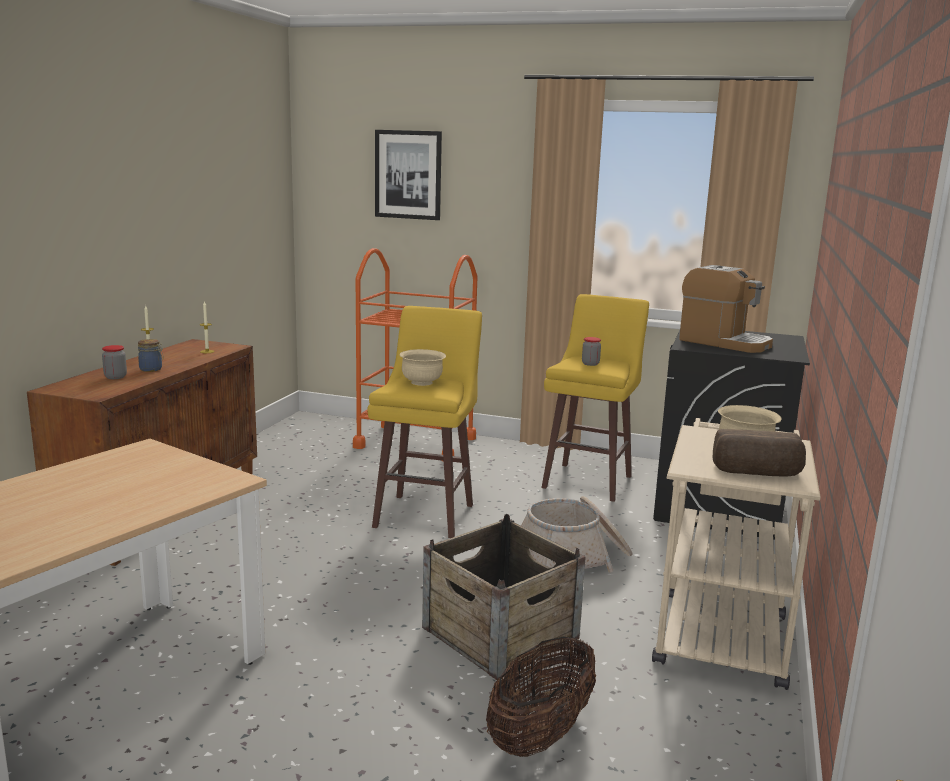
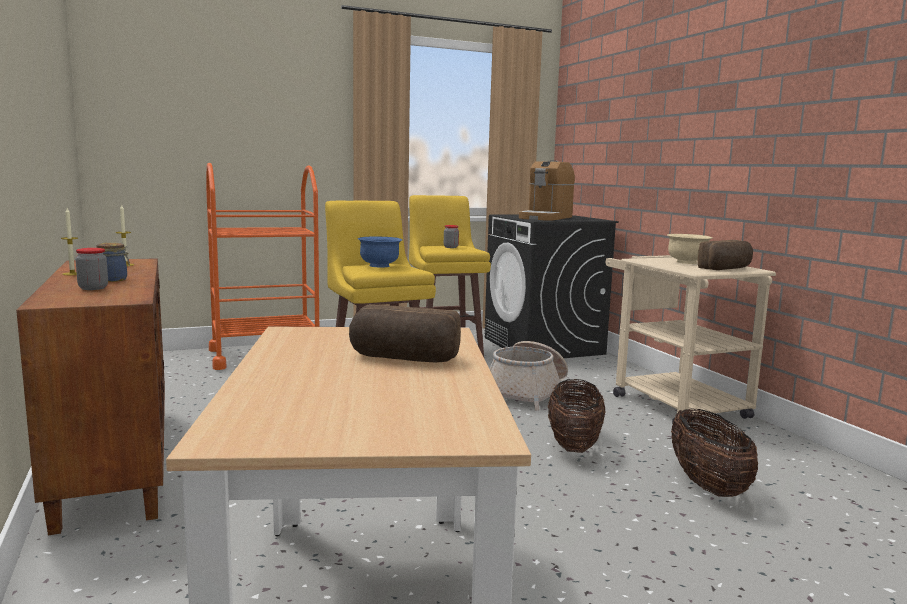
camera: 40 degrees left, 5 degrees down
picture [375,130,442,220] -> none
beige bowl [399,349,446,386] -> blue bowl [358,237,402,268]
crate [422,514,586,680] -> basket [548,379,605,453]
coffee machine [679,265,773,353] -> coffee machine turned 120 degrees clockwise [519,160,575,221]
none -> bread [349,304,461,363]

